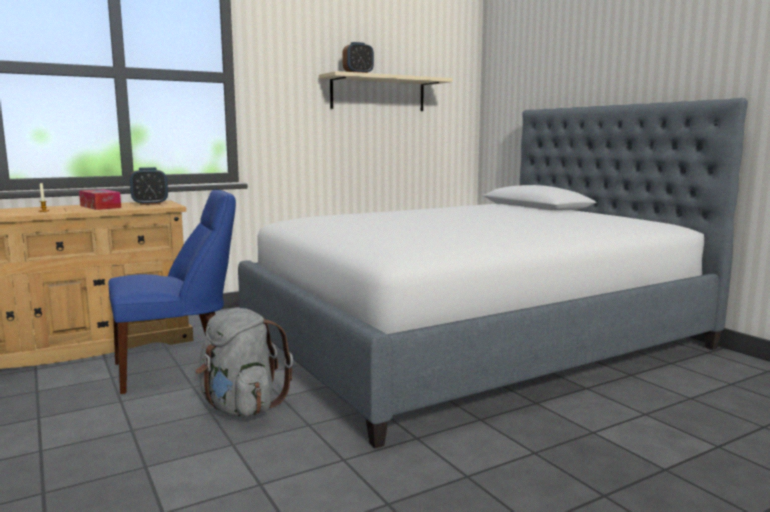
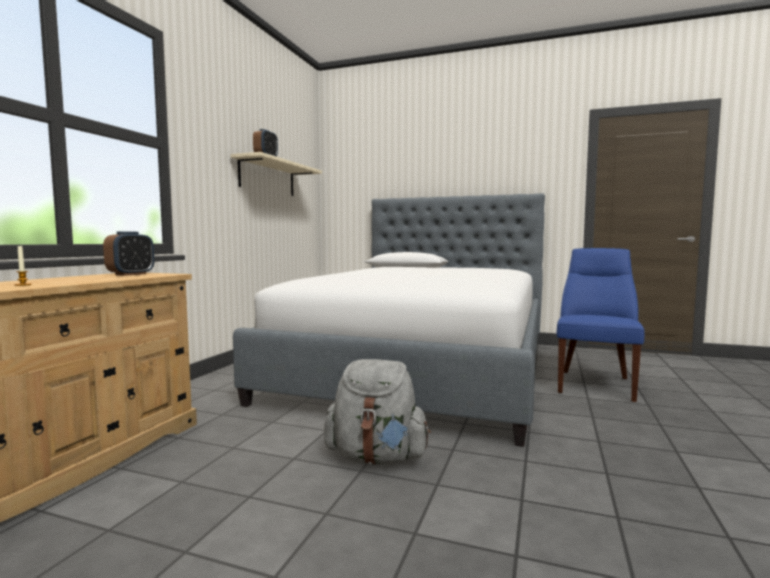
camera: 40 degrees left, 5 degrees down
tissue box [79,189,121,210] -> none
blue chair [108,190,236,394] -> blue chair moved to [557,248,644,402]

